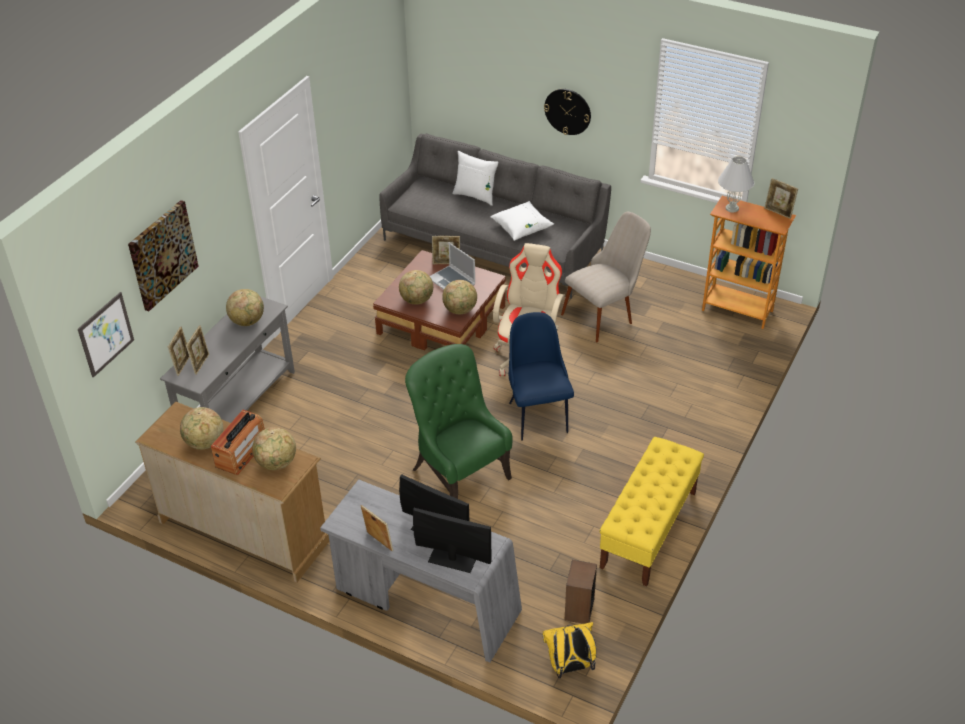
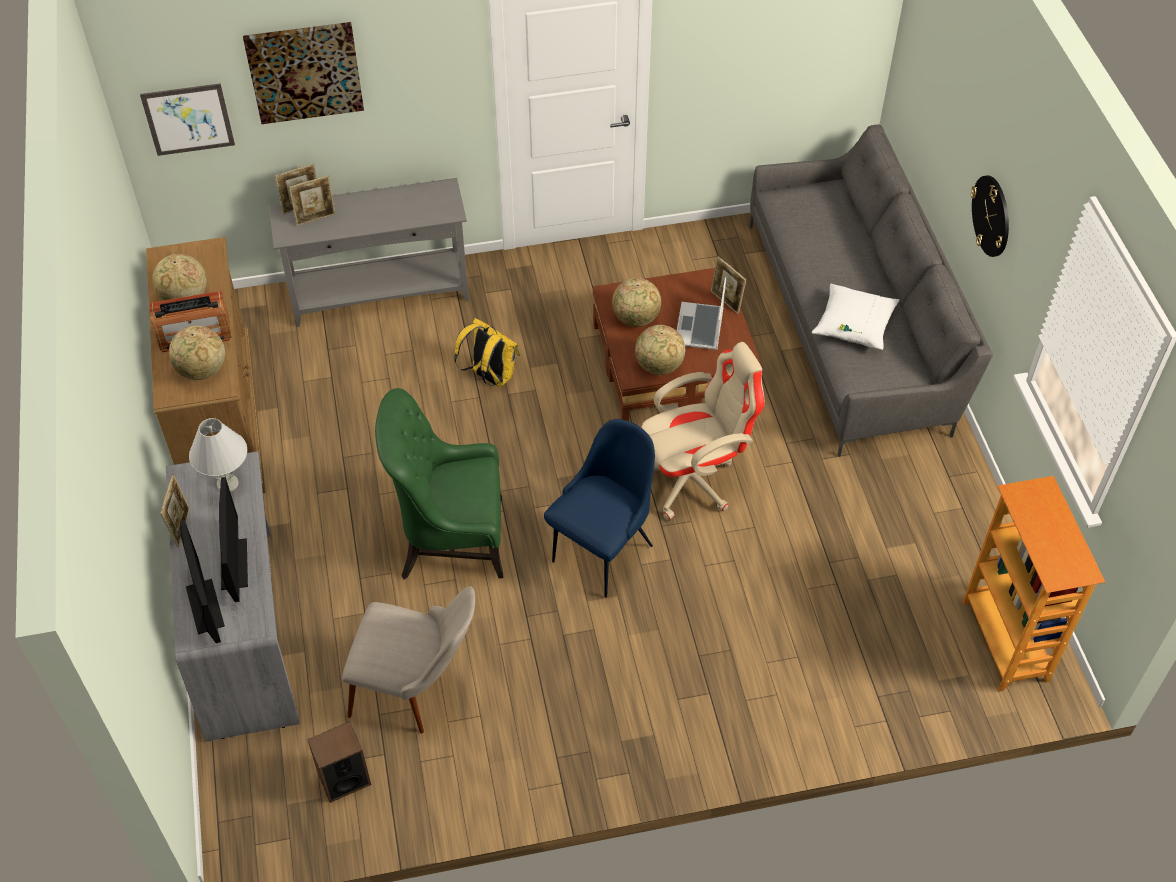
camera: 50 degrees right, 10 degrees up
globe [226,289,264,326] -> none
green chair [405,344,513,499] -> green chair turned 105 degrees counterclockwise [375,388,503,579]
white pillow [452,151,498,206] -> none
yellow backpack [542,622,597,678] -> yellow backpack moved to [454,318,520,387]
beige chair [561,212,651,342] -> beige chair moved to [342,586,475,734]
yellow bench [600,437,704,586] -> none
white table lamp [718,156,754,212] -> white table lamp moved to [189,418,247,492]
picture frame [764,178,798,219] -> none

